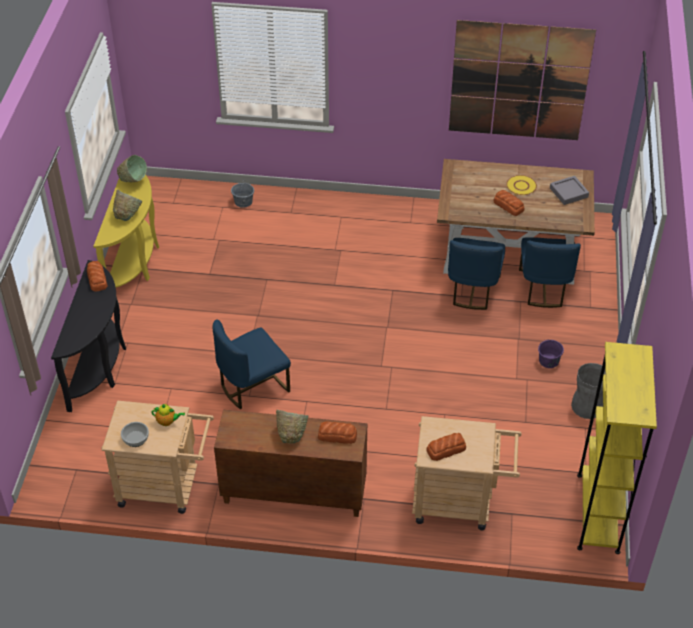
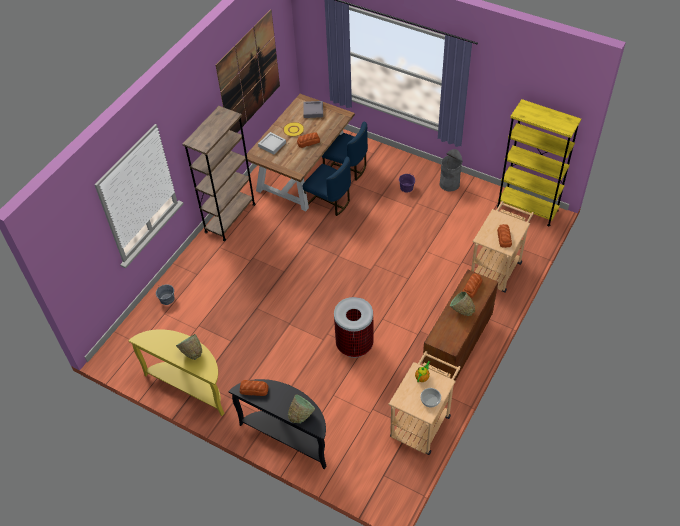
camera: 65 degrees left, 5 degrees up
green bowl [117,155,147,182] -> green bowl moved to [288,394,315,424]
blue chair [212,319,291,409] -> trash can [334,297,374,358]
none -> brown bookcase [183,106,256,241]
none -> grey tray [258,132,286,154]

